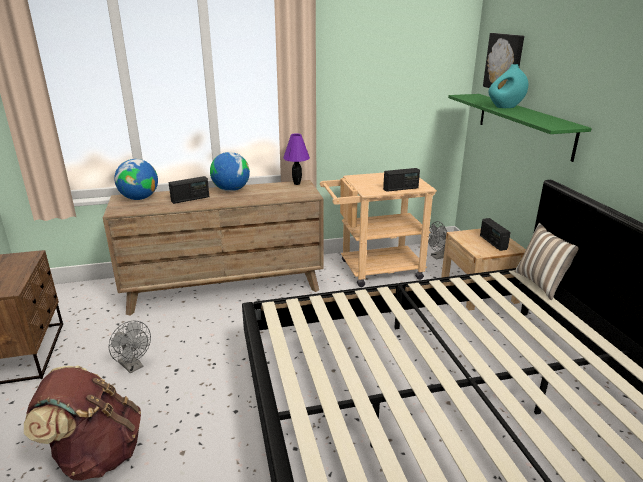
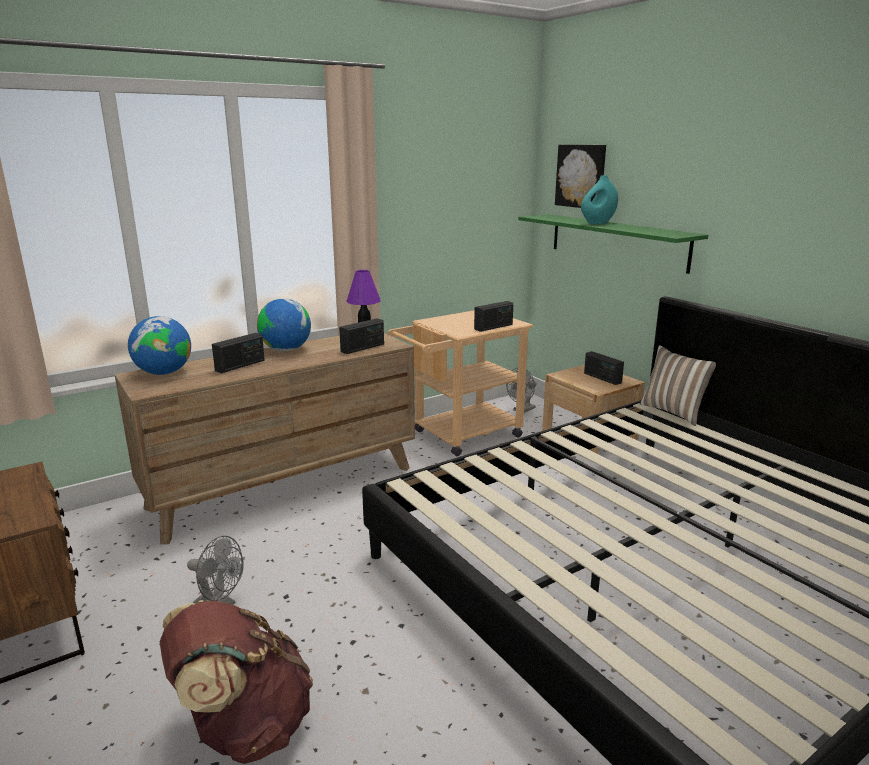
camera: 20 degrees left, 5 degrees down
none -> radio [339,318,384,354]

